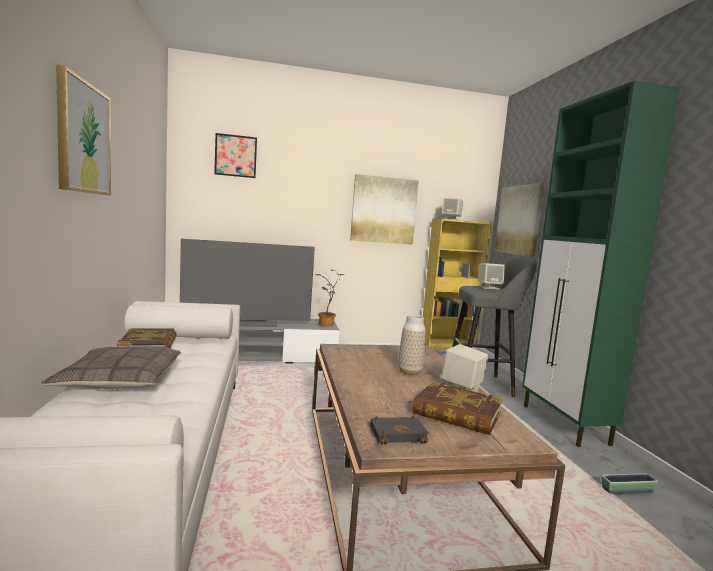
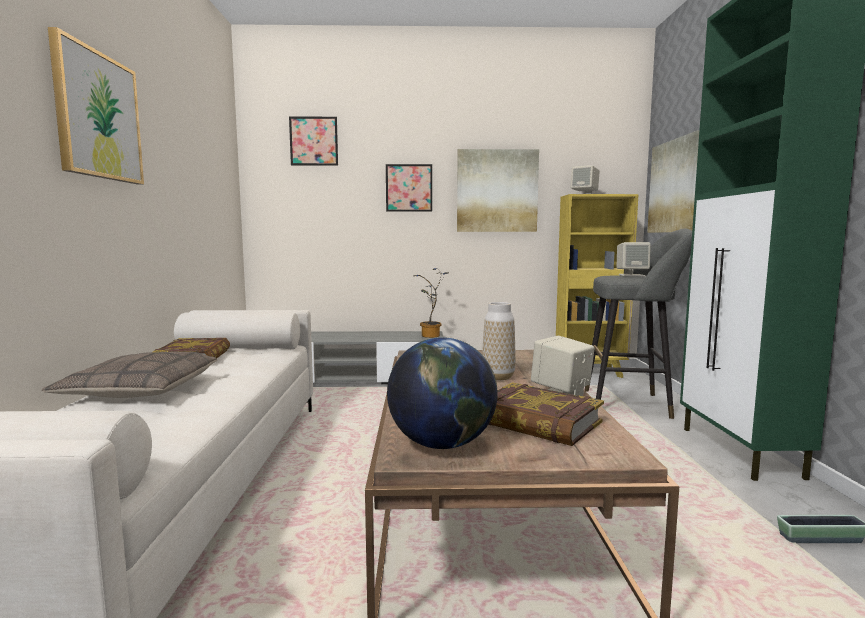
camera: 10 degrees right, 0 degrees up
television [180,239,315,327] -> none
black book [370,416,429,445] -> globe [387,337,498,449]
none -> picture [386,164,432,212]

